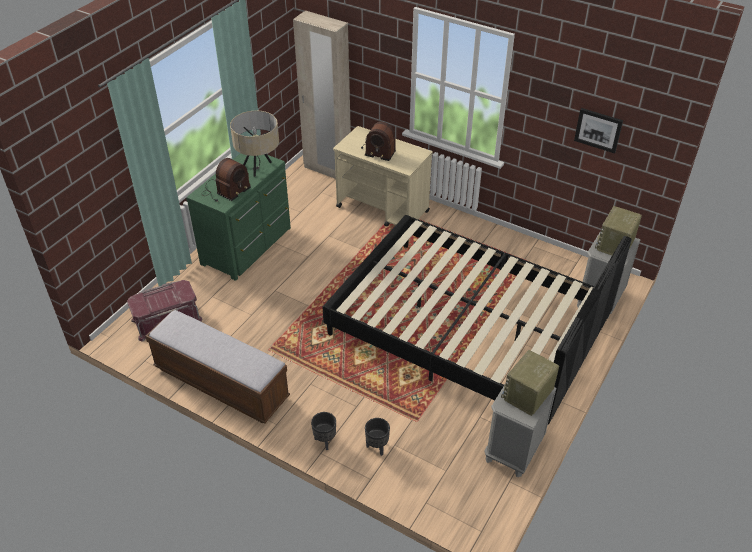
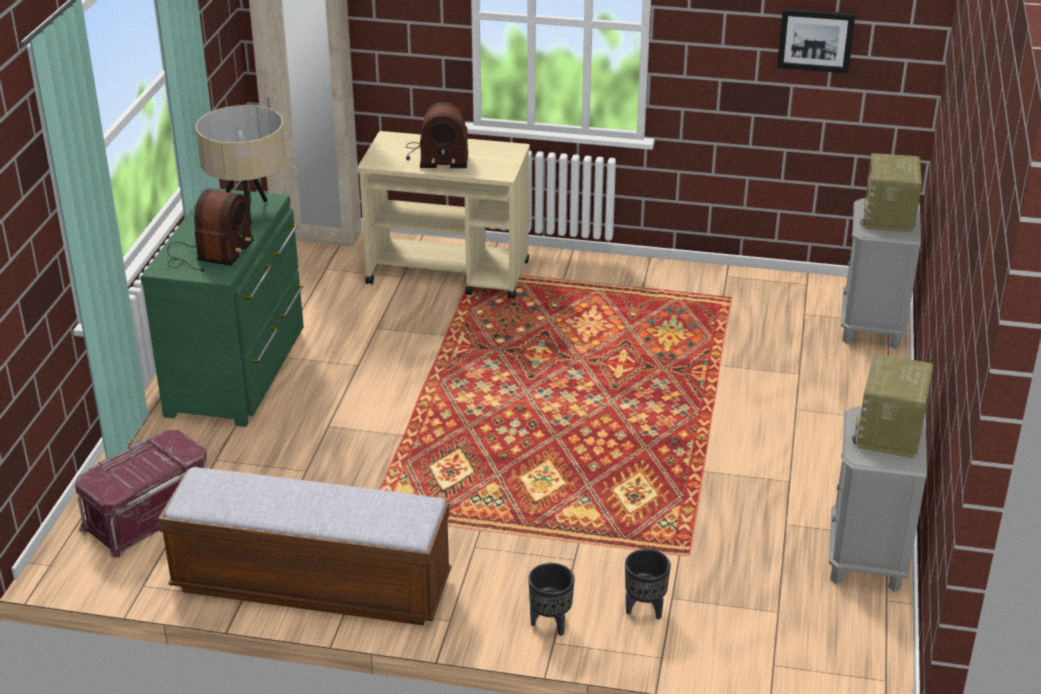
camera: 20 degrees left, 10 degrees down
black bed [322,215,631,425] -> none

